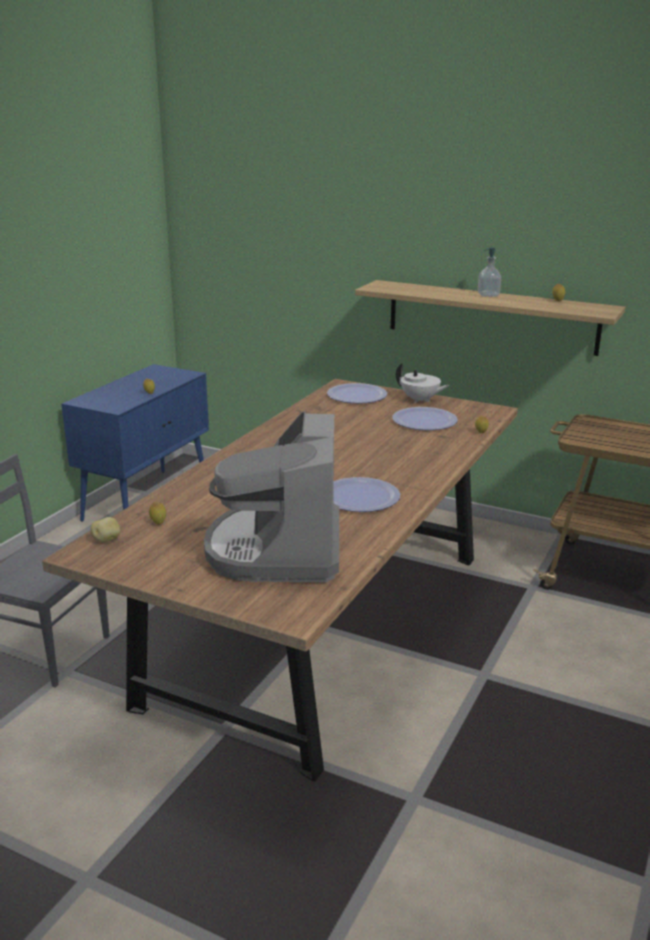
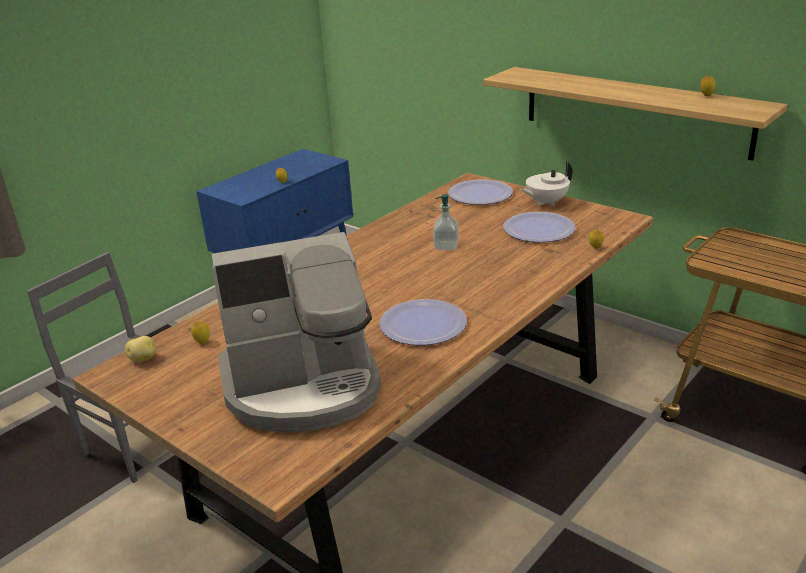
camera: 15 degrees right, 5 degrees up
coffee machine [204,412,339,583] -> coffee machine turned 120 degrees counterclockwise [212,232,381,432]
white teapot [396,363,450,403] -> white teapot turned 105 degrees clockwise [520,162,572,206]
soap dispenser [478,247,501,297] -> soap dispenser moved to [433,194,459,250]

